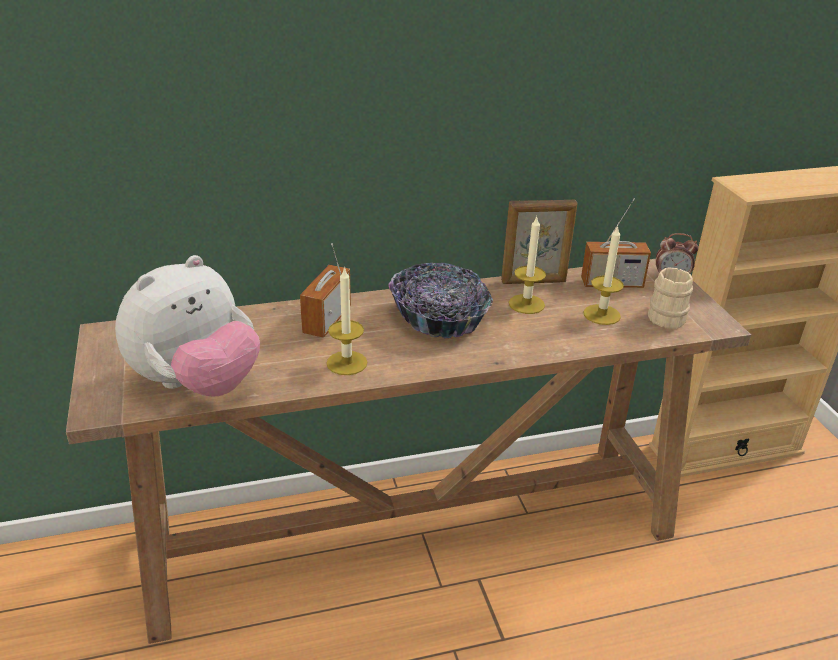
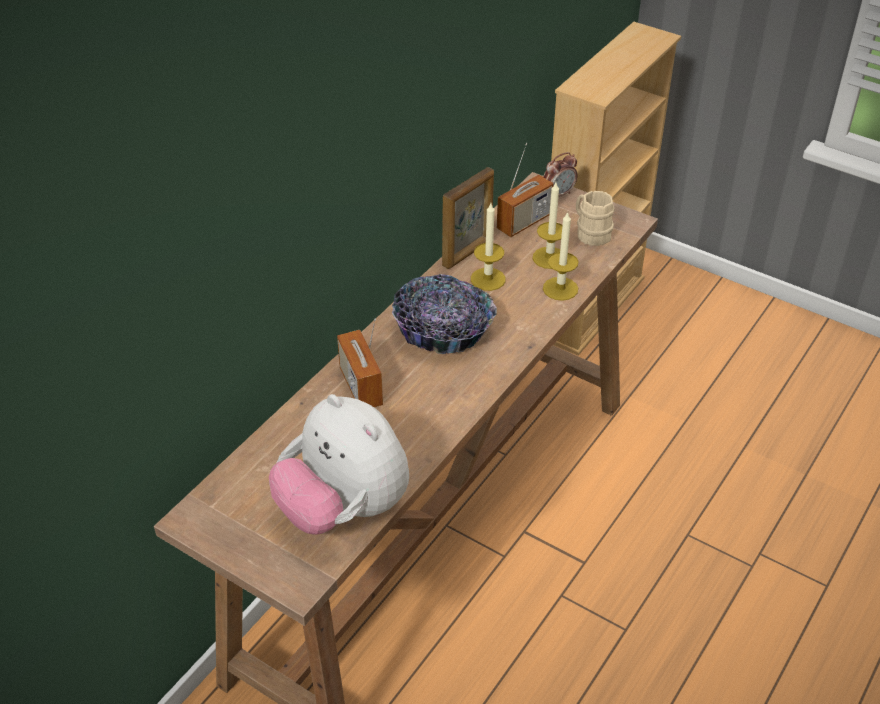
camera: 40 degrees left, 10 degrees up
plush toy [115,255,260,397] -> plush toy turned 135 degrees clockwise [269,394,409,535]
candle [326,267,368,375] -> candle moved to [543,211,578,301]

